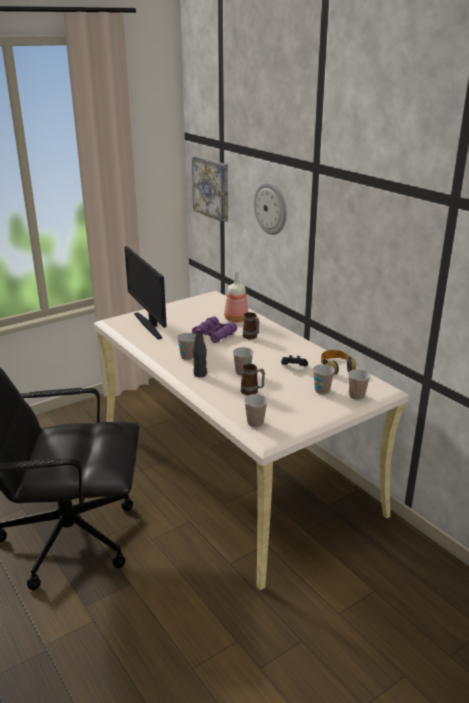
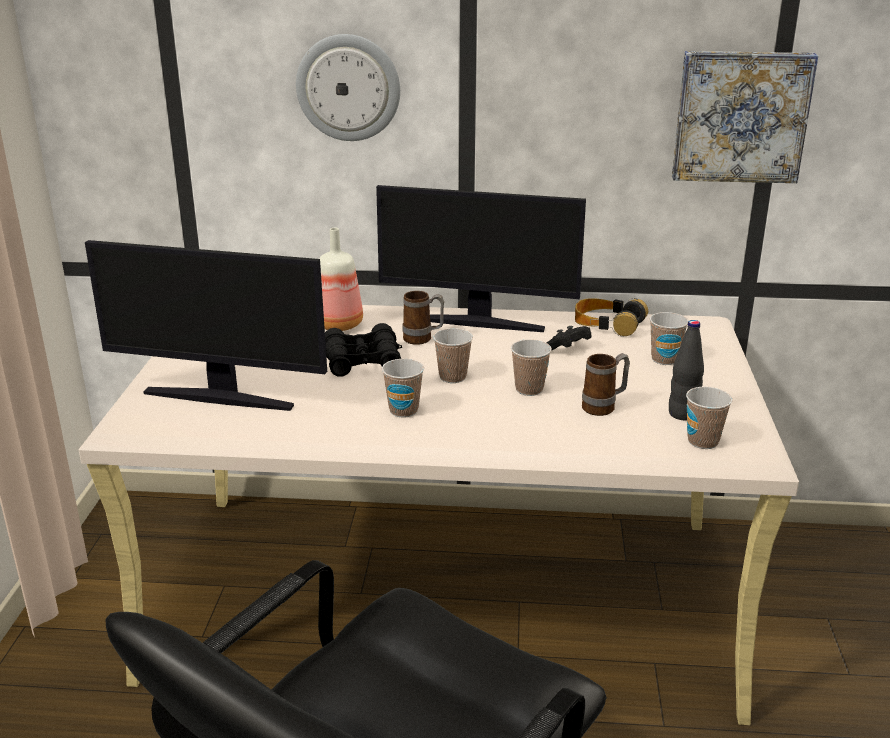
camera: 50 degrees left, 0 degrees up
picture [192,156,228,222] -> picture moved to [672,51,818,183]
purple binoculars [192,316,237,343] -> black binoculars [325,323,402,377]
black bottle [193,329,207,377] -> black bottle moved to [669,320,704,420]
cup [348,369,370,400] -> cup moved to [433,328,473,383]
none -> monitor [376,185,586,332]

